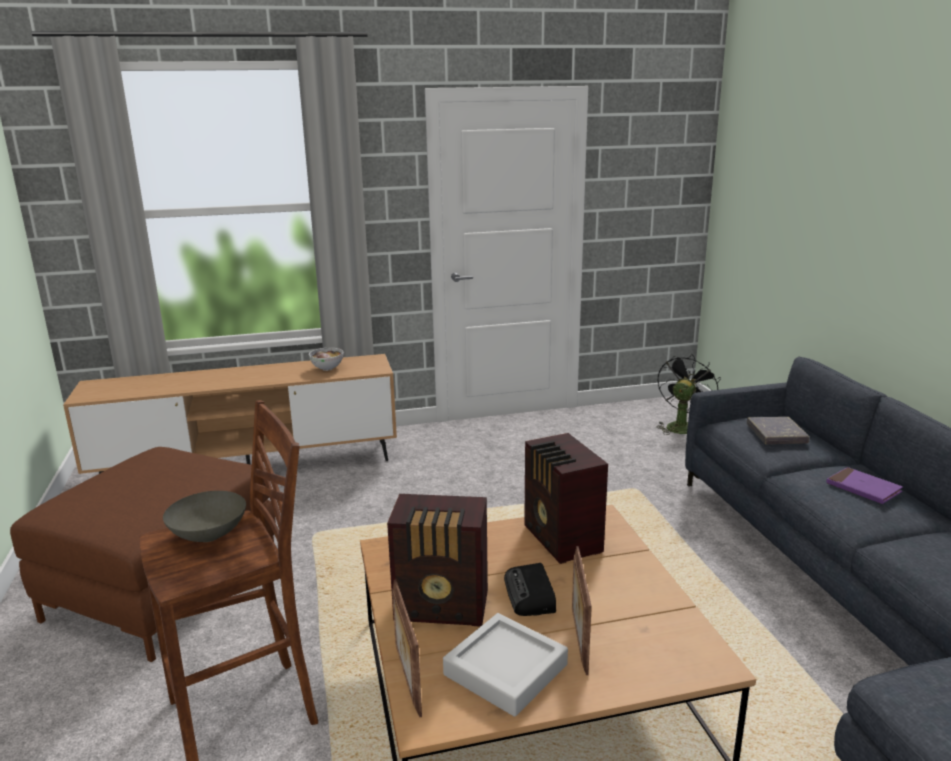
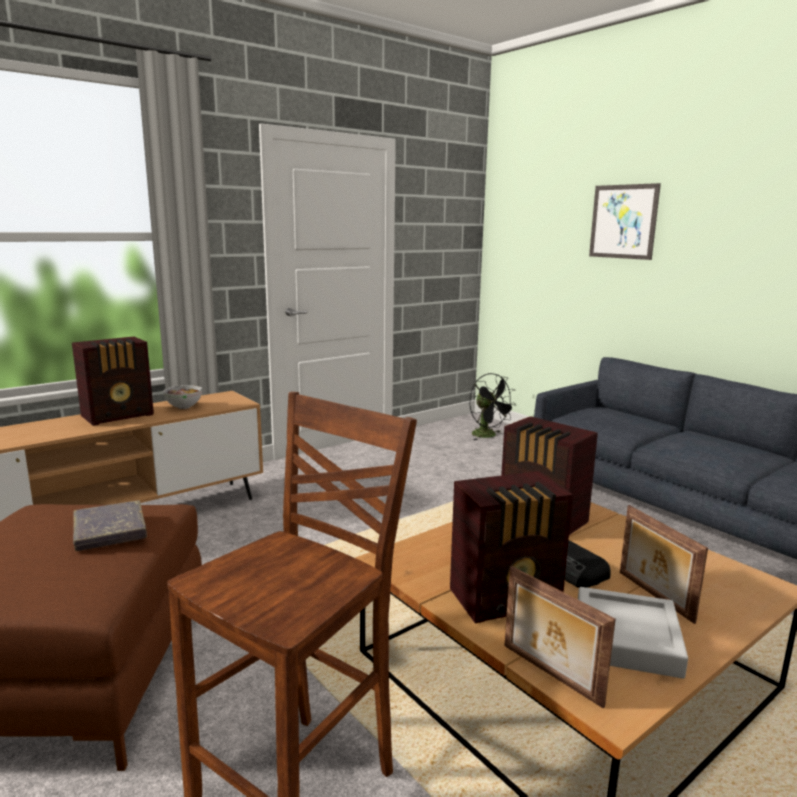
camera: 25 degrees left, 5 degrees down
grey bowl [163,491,246,542] -> none
black fan [656,353,721,435] -> black fan turned 135 degrees clockwise [470,373,516,440]
grey book [747,417,810,444] -> grey book moved to [73,500,147,551]
purple book [826,467,903,504] -> none
none -> radio [72,336,154,426]
none -> picture [589,183,661,260]

